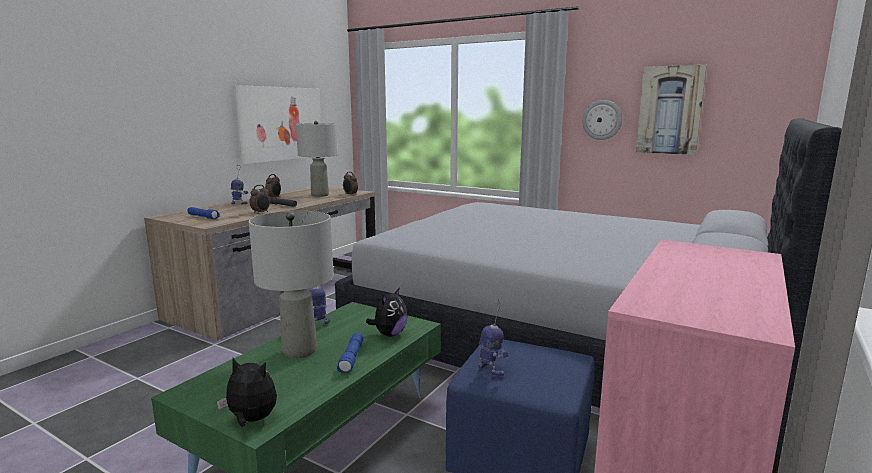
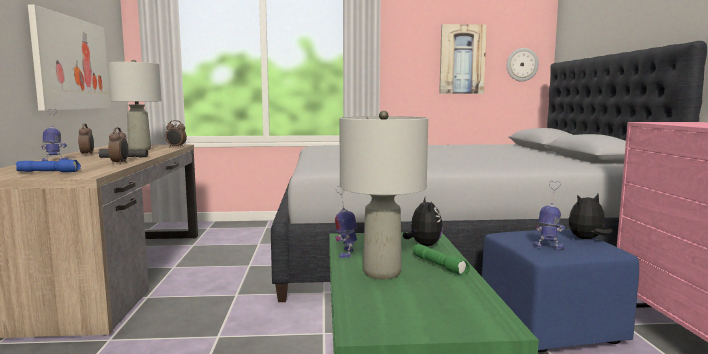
camera: 35 degrees left, 5 degrees down
plush toy [217,358,277,427] -> plush toy moved to [569,194,613,239]
blue flashlight [337,333,363,373] -> green flashlight [413,244,470,275]
wall clock [582,100,622,140] -> wall clock moved to [507,48,539,82]

